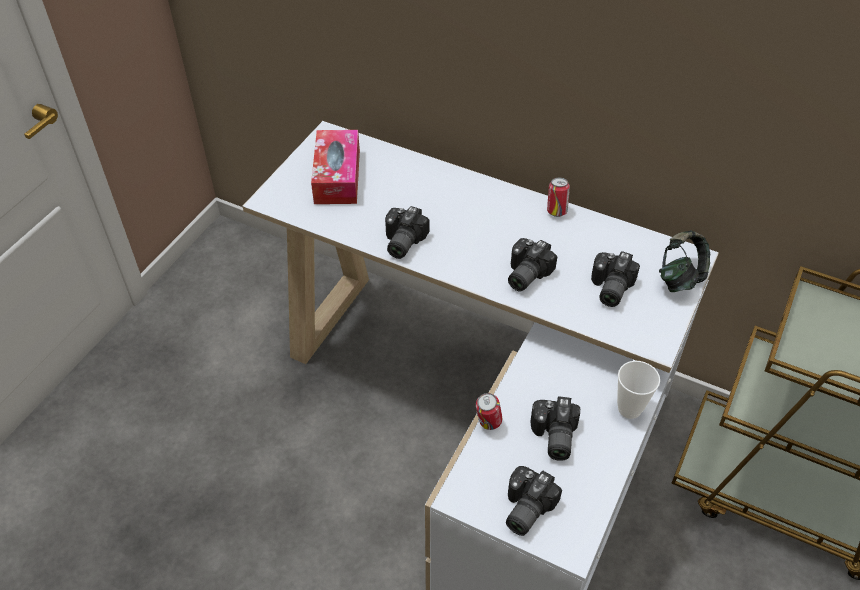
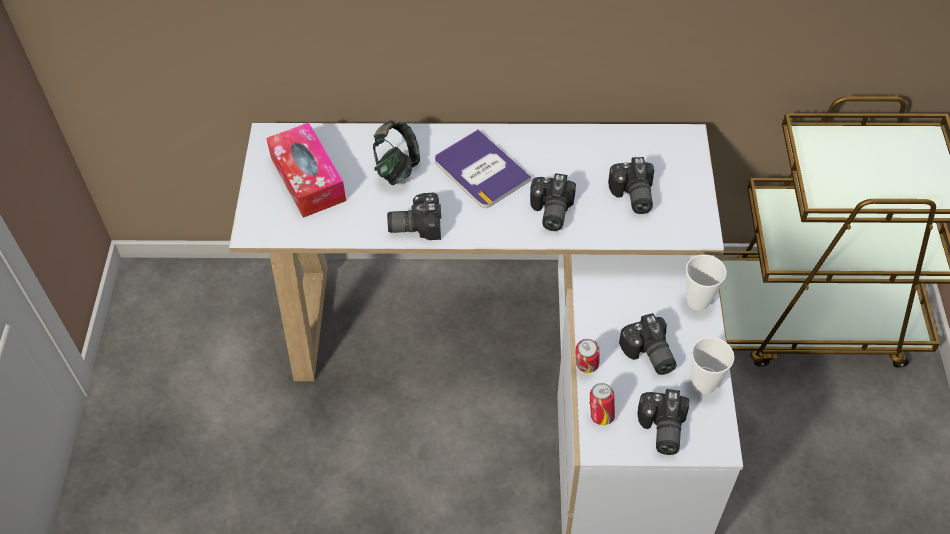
camera: 25 degrees left, 5 degrees up
camera [385,206,429,259] -> camera turned 90 degrees clockwise [387,192,441,240]
can [547,178,570,217] -> can moved to [589,383,615,425]
headphones [659,230,710,292] -> headphones moved to [373,121,420,185]
none -> book [435,129,532,208]
none -> cup [691,337,734,394]

